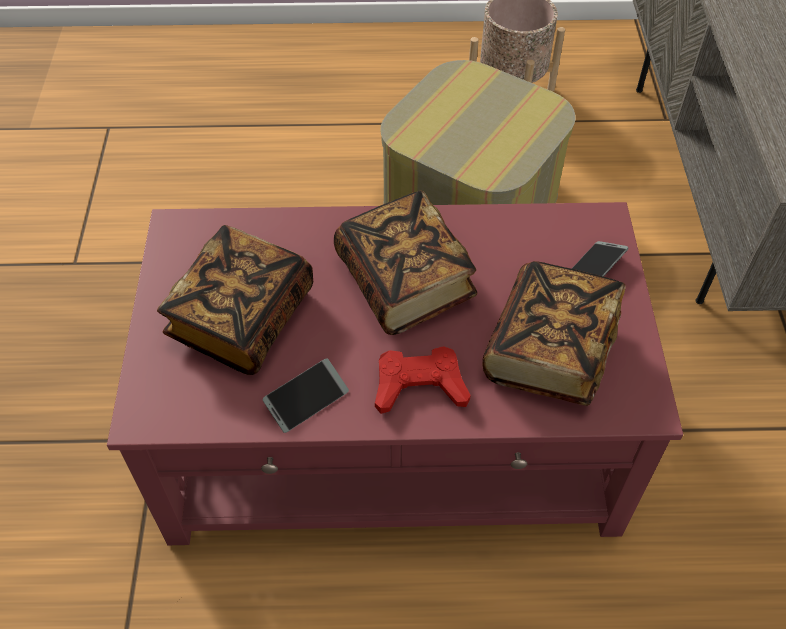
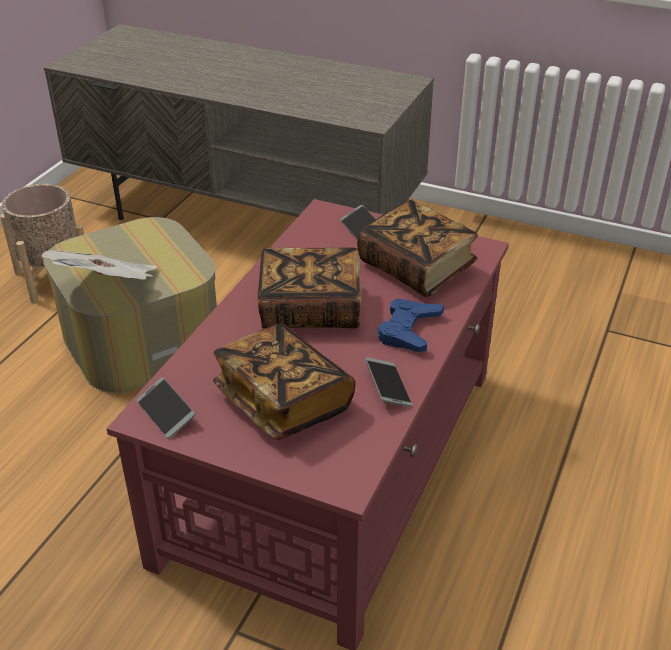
camera: 65 degrees left, 15 degrees down
red game controller [375,346,471,414] -> blue game controller [377,298,444,352]
none -> newspaper [41,250,157,280]
none -> phone [137,377,195,439]

